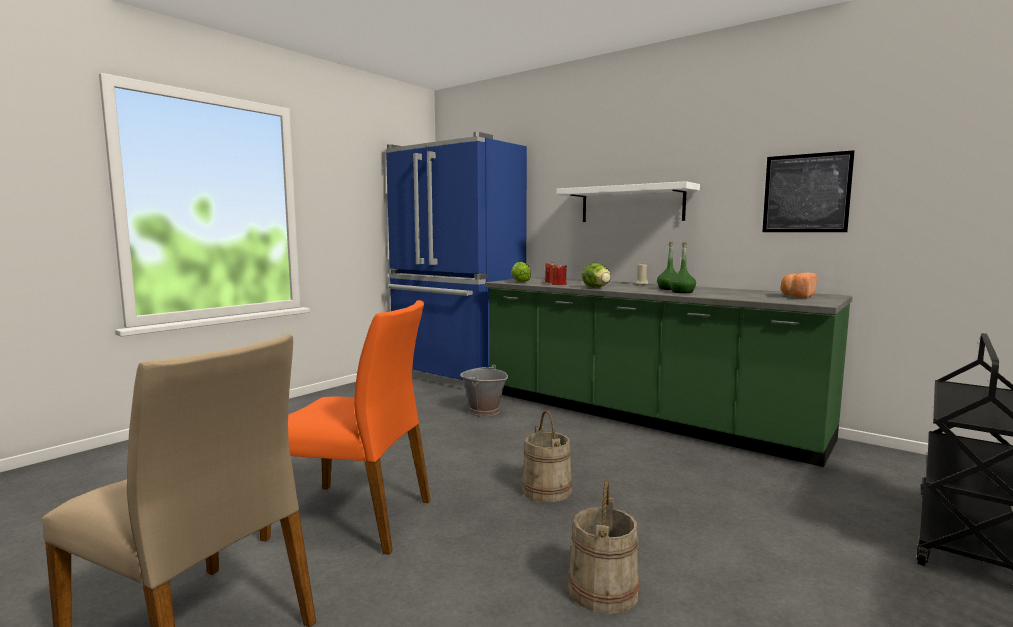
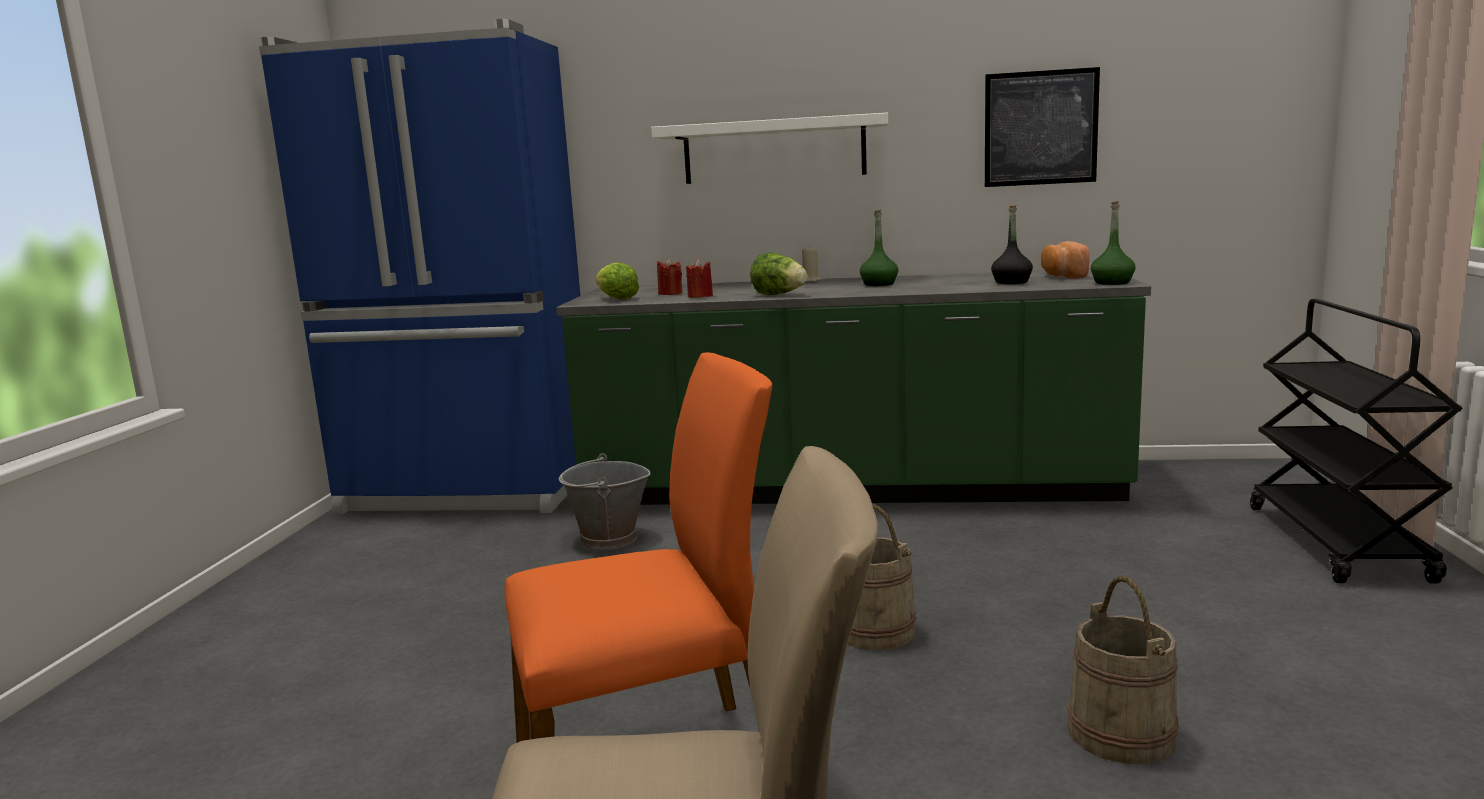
camera: 30 degrees left, 5 degrees up
green bottle [669,243,696,293] -> green bottle moved to [1091,201,1136,285]
none -> black bottle [991,204,1033,284]

